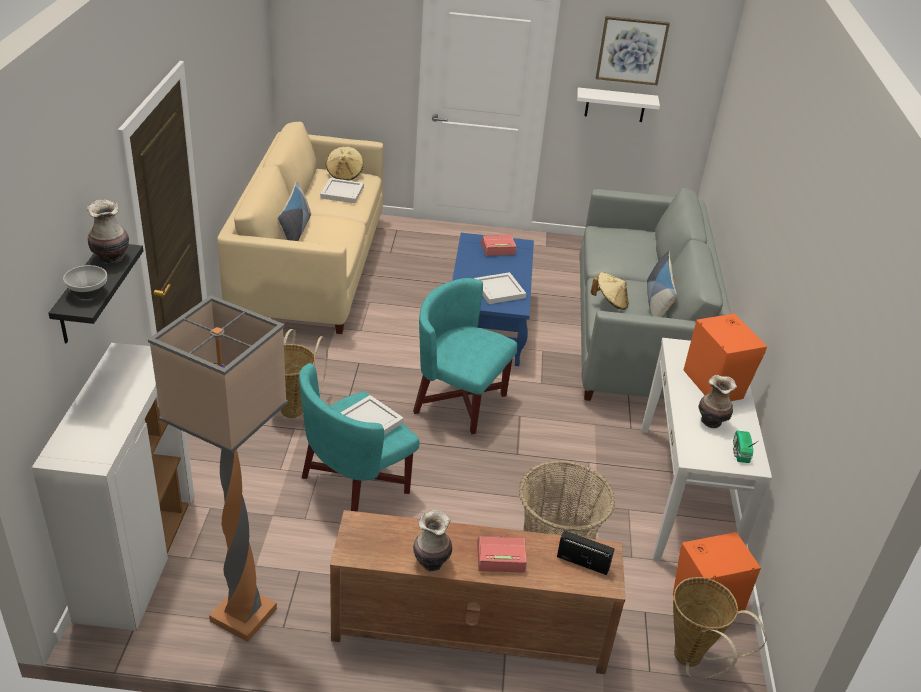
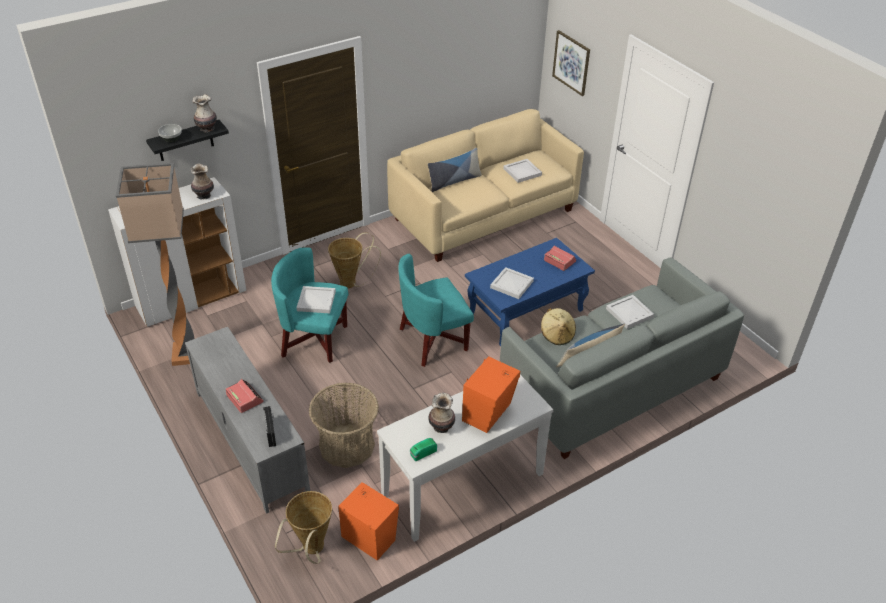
camera: 55 degrees right, 5 degrees up
beige hat [326,146,363,180] -> none
brown tv stand [330,510,625,674] -> grey tv stand [185,327,310,514]
turquoise armchair [413,278,517,434] -> turquoise armchair turned 105 degrees counterclockwise [398,254,474,367]
vase [413,510,452,572] -> vase moved to [191,163,214,200]
white shelf [577,87,660,122] -> none
picture [596,16,670,85] -> picture moved to [552,30,590,96]
none -> white tray [606,295,654,329]

